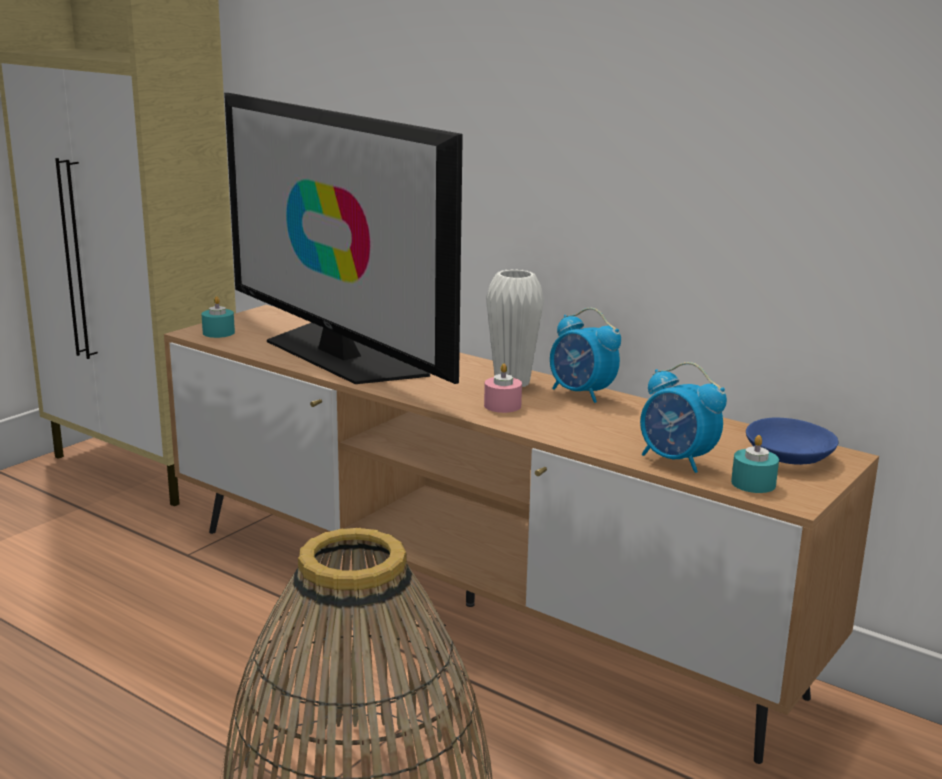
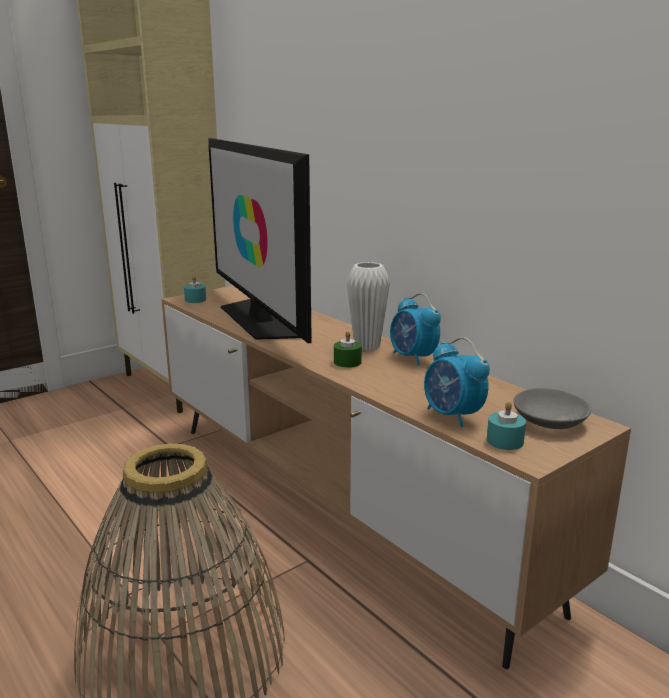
camera: 15 degrees right, 0 degrees up
pink candle [484,363,522,413] -> green candle [334,331,362,368]
blue bowl [746,418,838,465] -> grey bowl [513,388,591,429]

